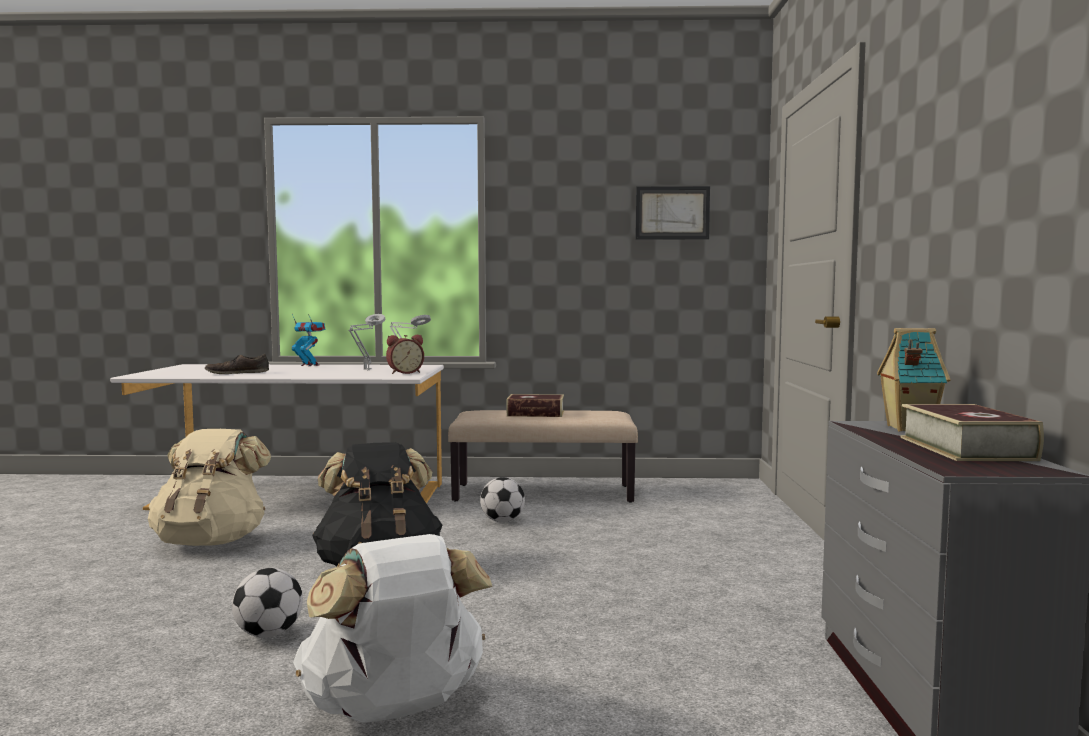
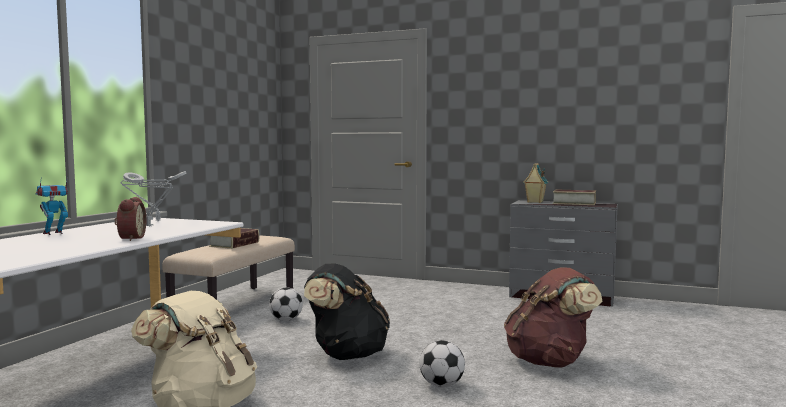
camera: 70 degrees left, 0 degrees up
brown shoe [205,354,269,374] -> none
white backpack [293,534,493,723] -> brown backpack [504,267,602,368]
alarm clock [386,335,424,374] -> alarm clock moved to [114,197,146,241]
picture [635,186,710,239] -> none

